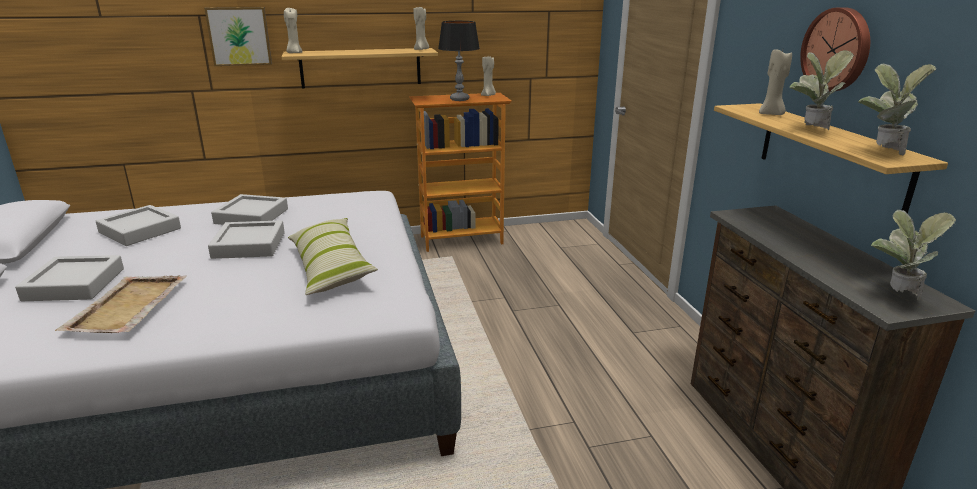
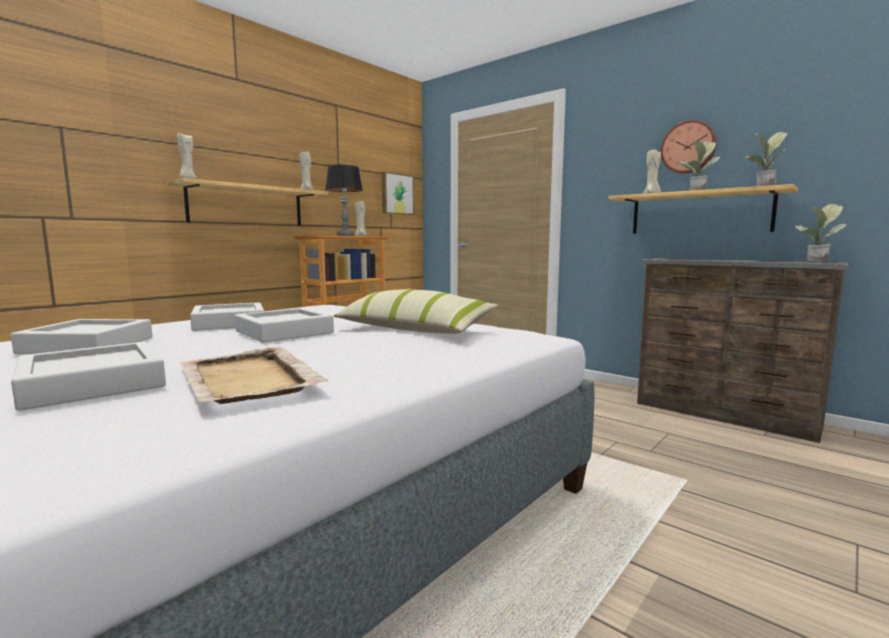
camera: 35 degrees left, 15 degrees down
picture [204,7,272,66] -> picture moved to [382,172,414,215]

